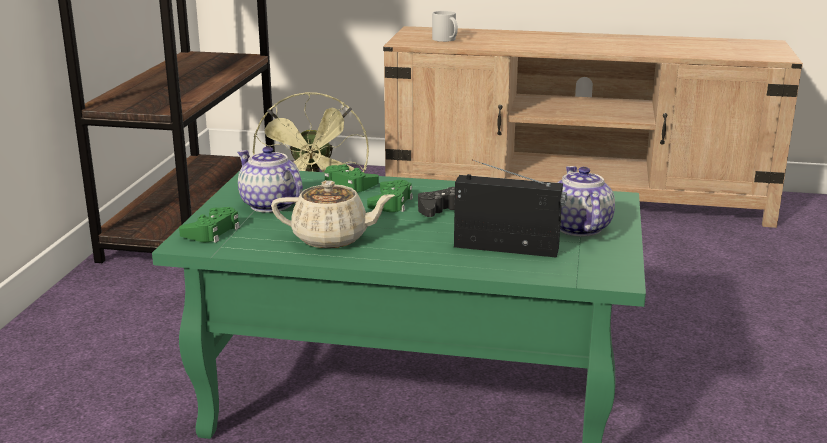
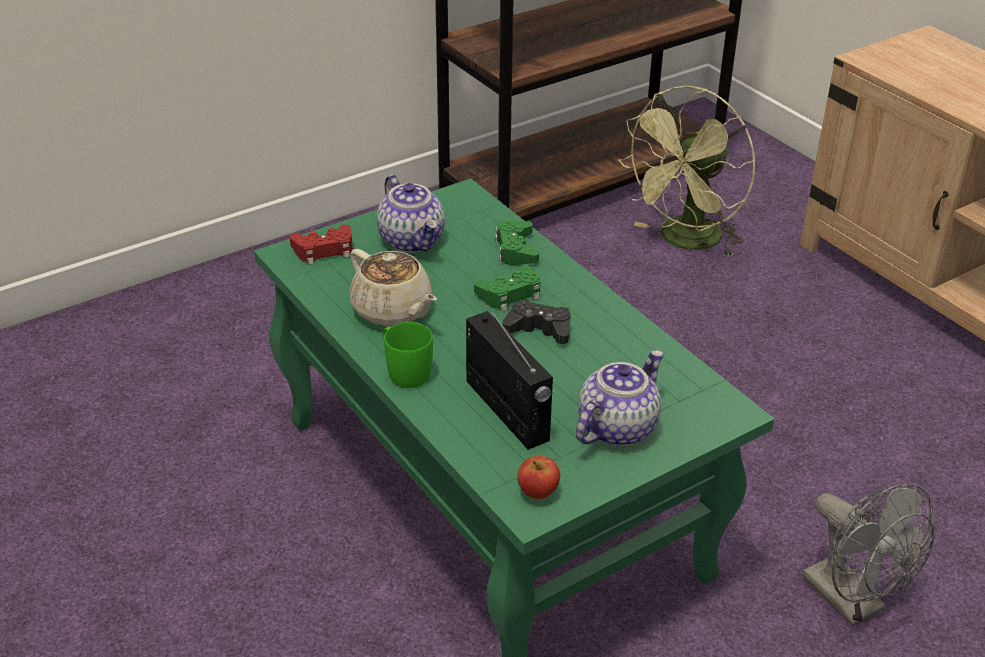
camera: 45 degrees right, 15 degrees up
green game controller [179,207,240,243] -> red game controller [290,225,353,265]
teapot [237,146,303,213] -> teapot turned 150 degrees clockwise [377,175,445,253]
white mug [432,11,458,42] -> none
none -> green mug [383,322,433,388]
none -> apple [517,456,560,499]
none -> grey fan [802,483,934,626]

